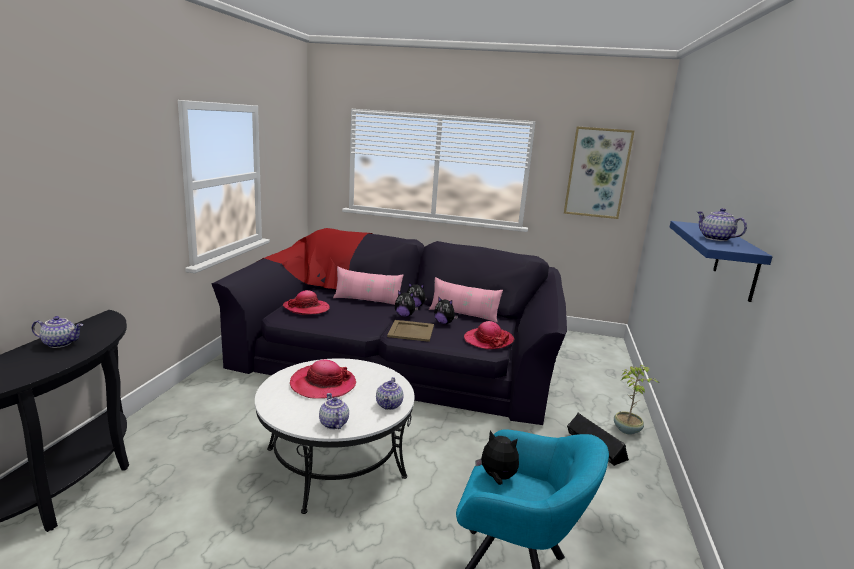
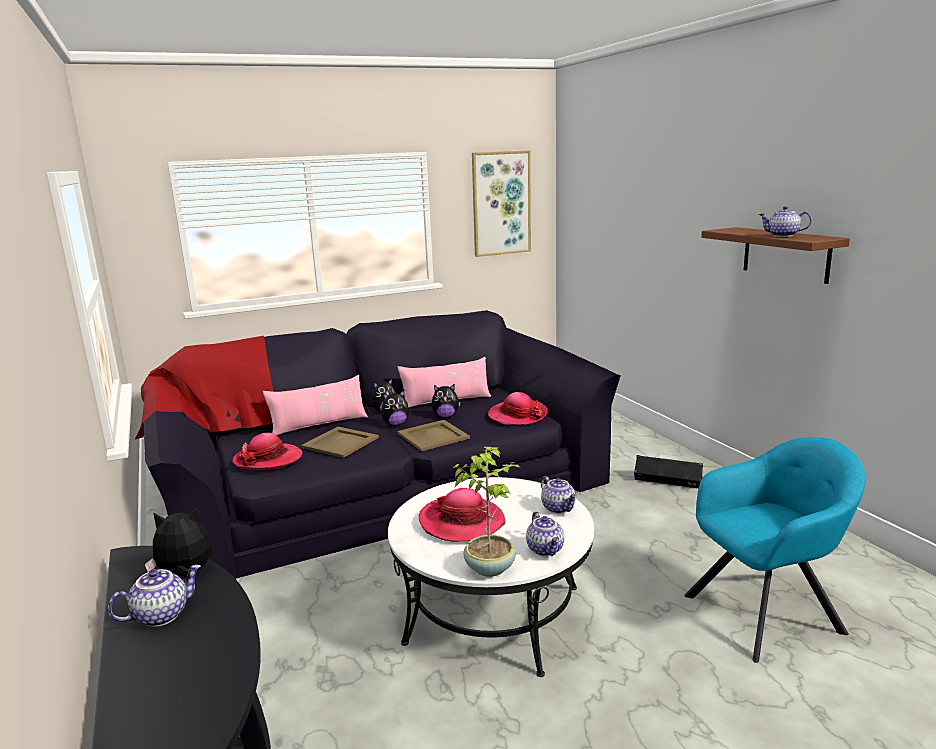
camera: 35 degrees left, 0 degrees up
teapot [319,393,349,429] -> teapot turned 135 degrees counterclockwise [526,511,564,556]
plush toy [475,431,519,485] -> plush toy moved to [144,506,212,578]
potted plant [614,365,658,435] -> potted plant moved to [453,447,521,577]
blue shelf [670,221,772,302] -> brown shelf [701,227,850,284]
none -> beige tray [301,427,379,458]

